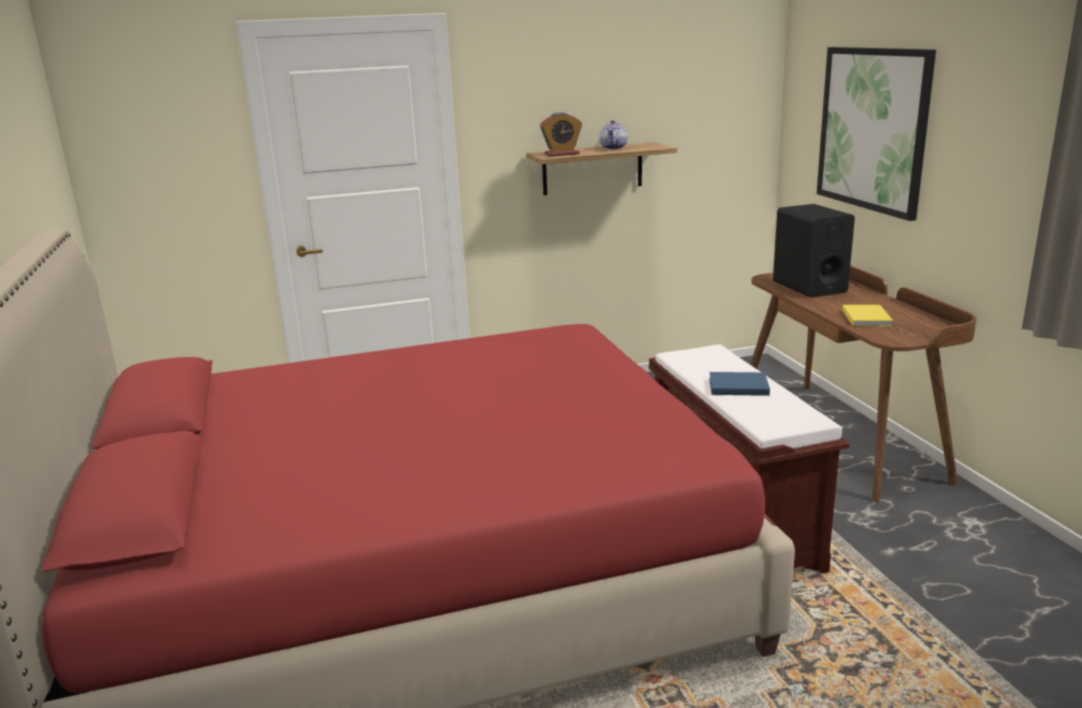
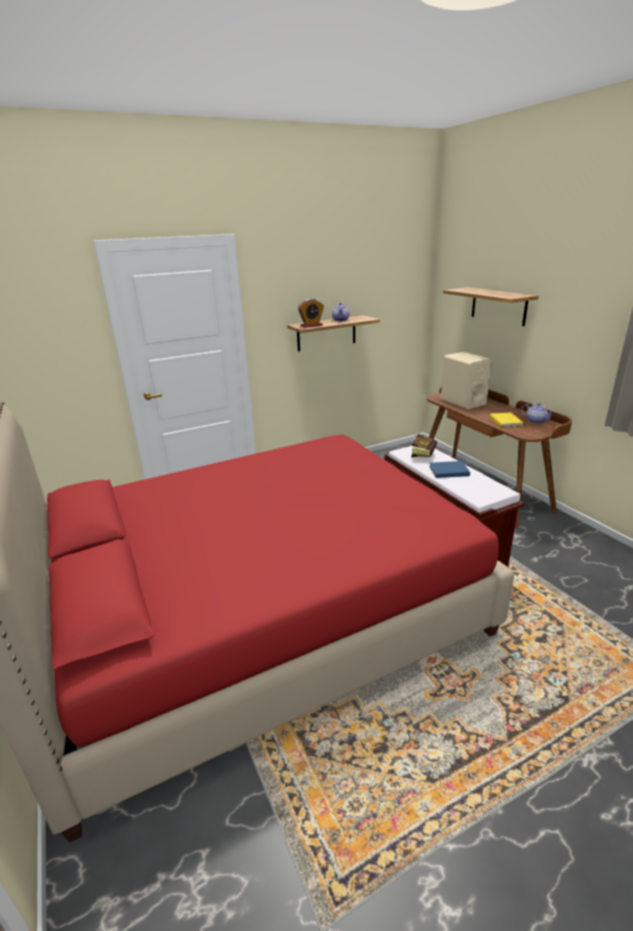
camera: 10 degrees left, 5 degrees up
black speaker [773,204,855,298] -> beige speaker [441,352,492,409]
picture [817,47,936,221] -> shelf [443,287,539,326]
none -> book [411,434,437,457]
none -> teapot [521,403,555,424]

